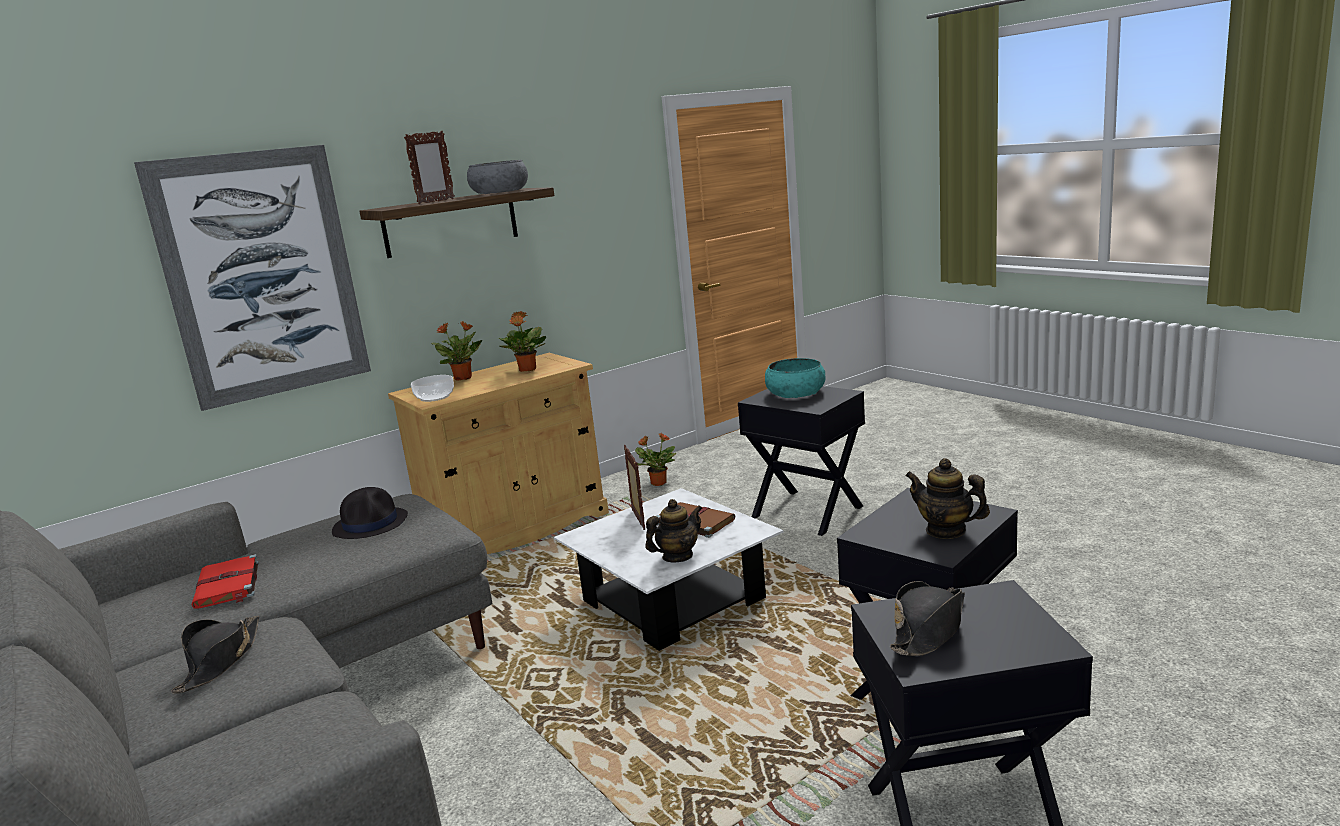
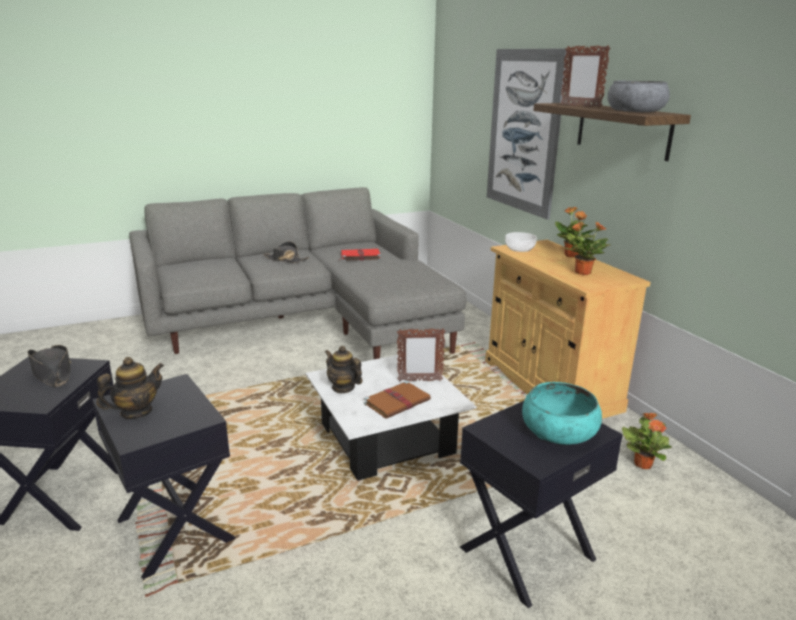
camera: 100 degrees right, 5 degrees up
black hat [332,487,408,539] -> none
teapot [645,499,703,563] -> teapot turned 150 degrees clockwise [325,346,362,393]

